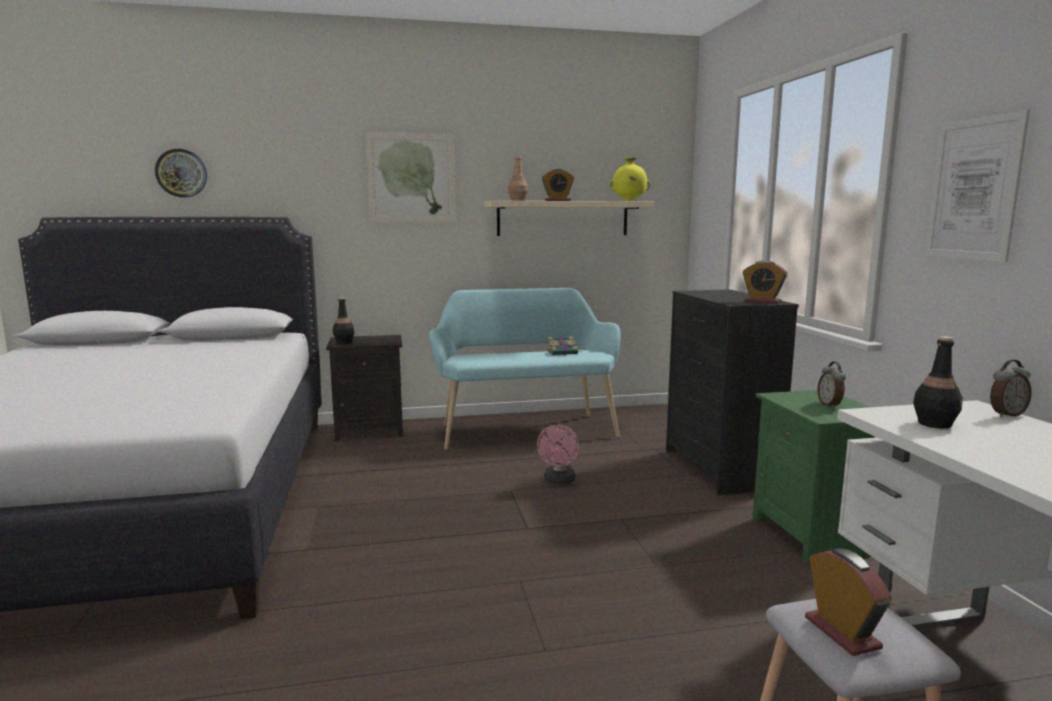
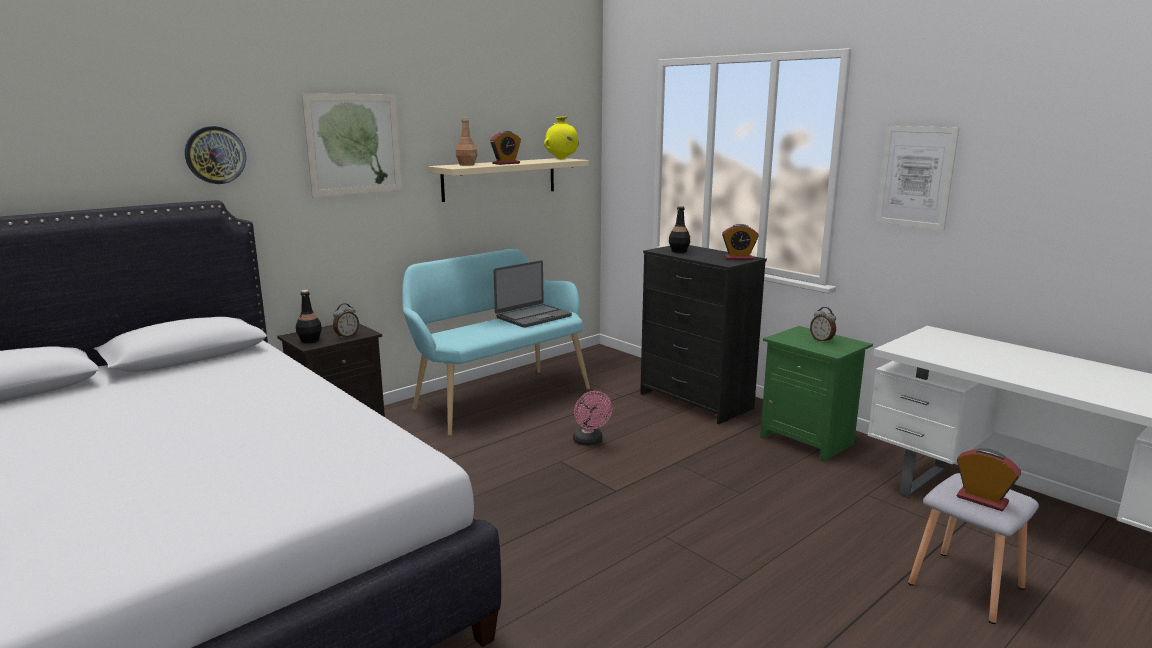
camera: 30 degrees left, 5 degrees up
wall clock [155,149,207,198] -> wall clock moved to [185,126,246,184]
book [547,336,581,355] -> laptop [494,260,572,328]
black bottle [913,336,963,429] -> black bottle moved to [669,205,690,253]
alarm clock [990,360,1032,417] -> alarm clock moved to [333,303,359,339]

